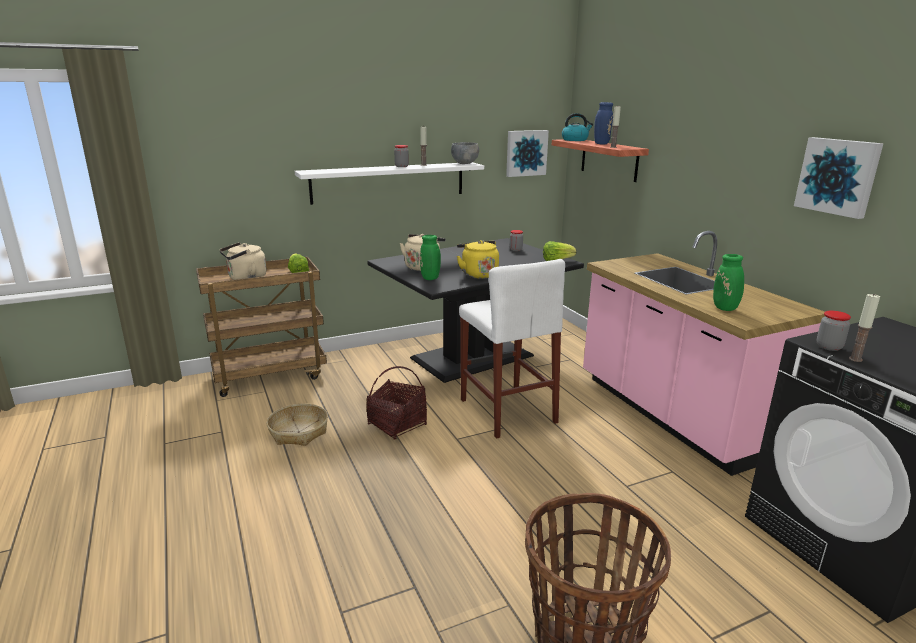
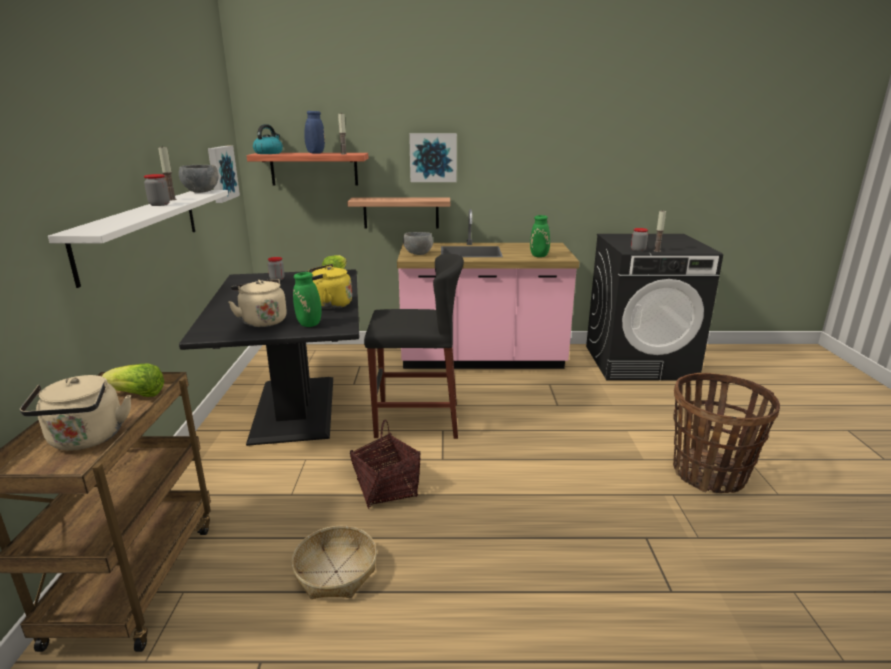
camera: 65 degrees left, 0 degrees up
white stool [459,259,565,439] -> black stool [364,254,464,439]
picture [794,137,883,219] -> picture moved to [409,133,457,182]
none -> shelf [347,197,450,229]
none -> grey bowl [403,232,433,255]

